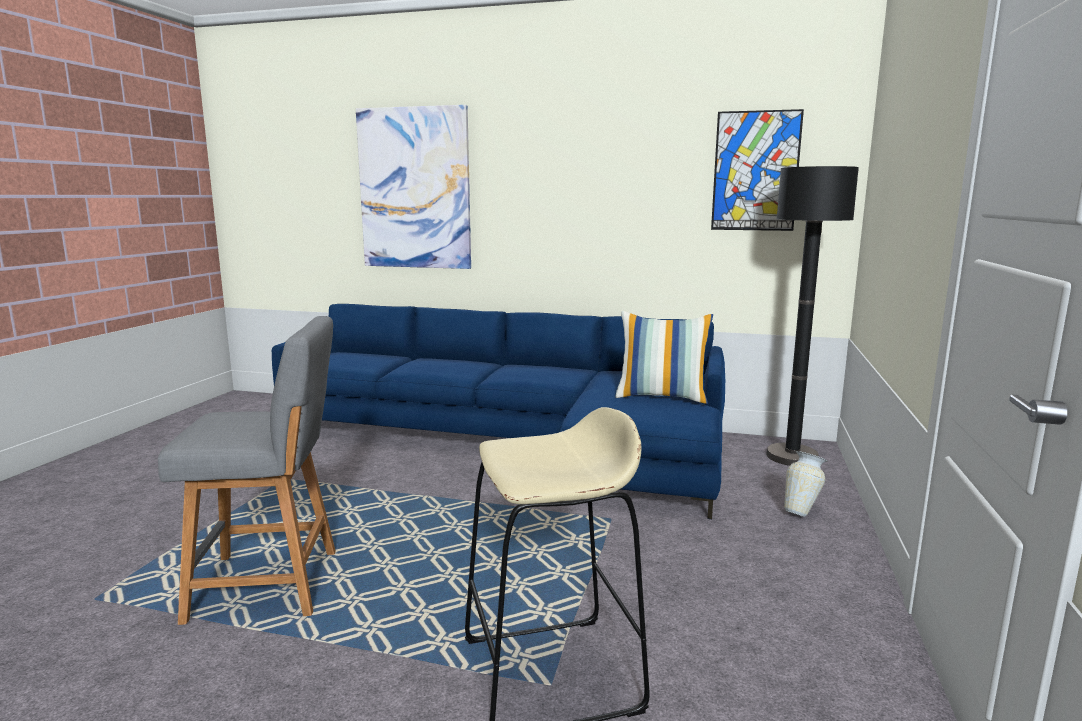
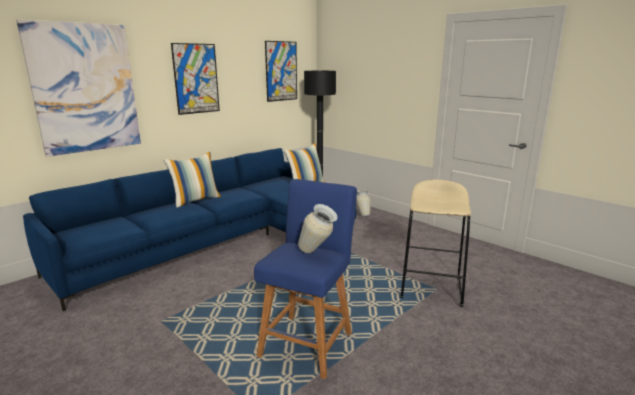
camera: 60 degrees left, 5 degrees up
grey stool [158,316,336,625] -> blue stool [254,179,357,379]
none -> pillow [164,152,221,207]
none -> picture [171,43,220,115]
none -> vase [298,204,338,253]

